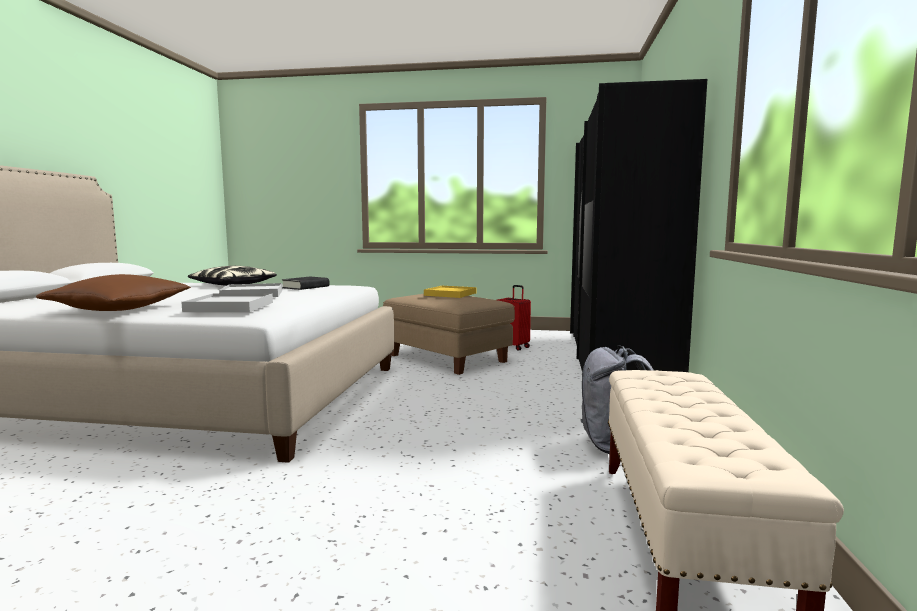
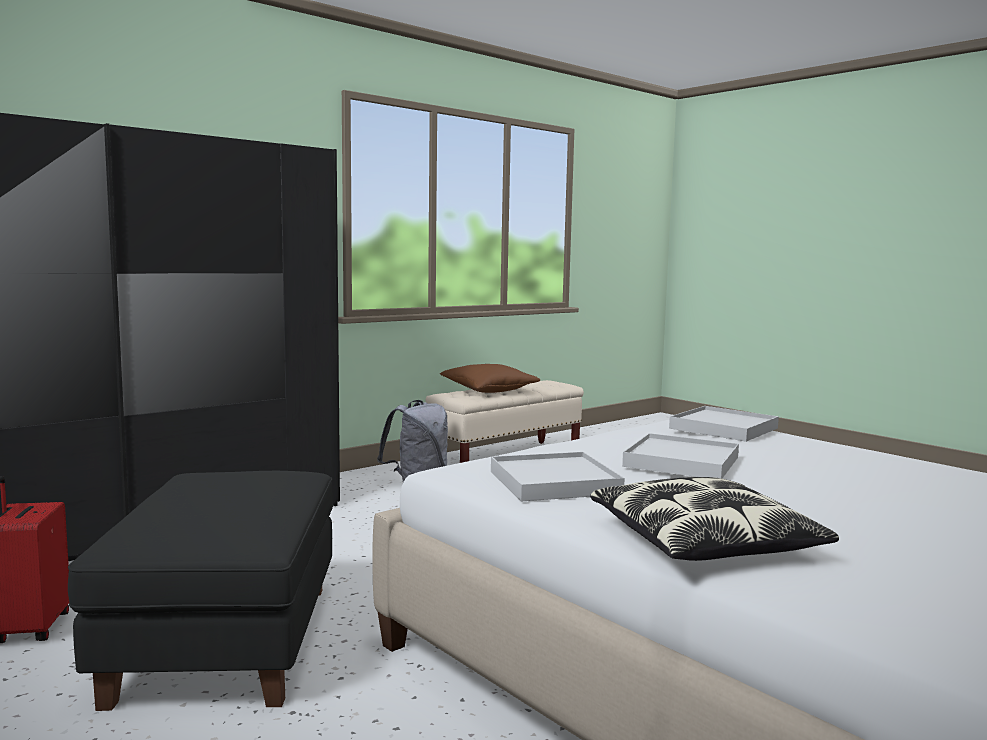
camera: 140 degrees left, 0 degrees up
brown pillow [36,274,191,311] -> brown pillow moved to [440,364,540,393]
black book [282,277,330,290] -> white tray [491,452,625,501]
beige ottoman [383,294,515,375] -> black ottoman [68,471,334,711]
yellow tray [424,286,477,298] -> none

